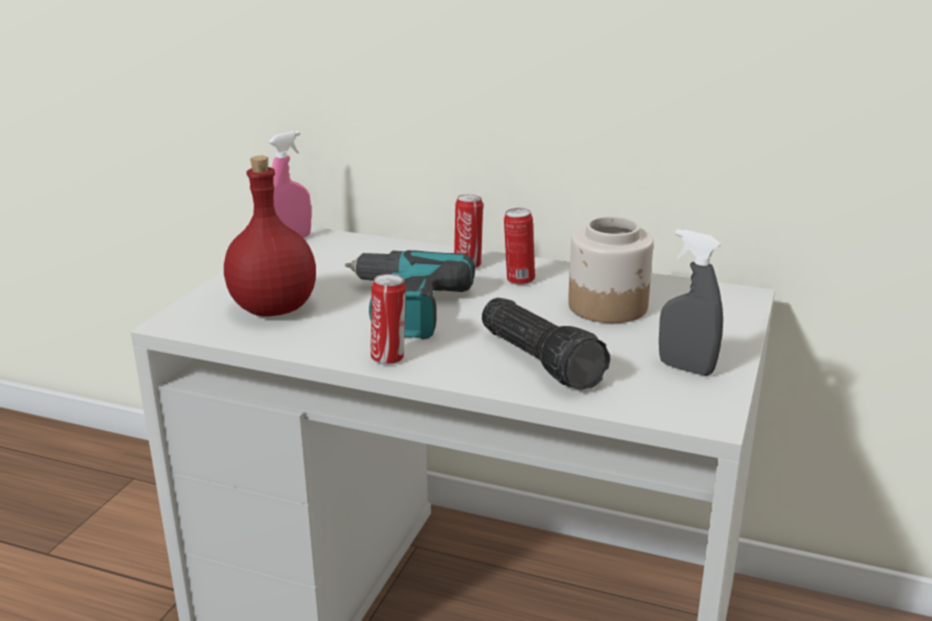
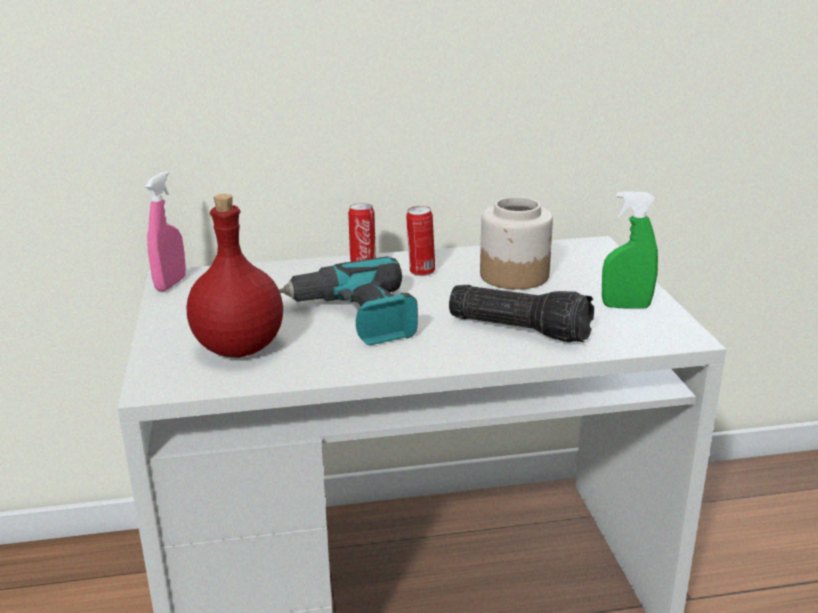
camera: 30 degrees left, 0 degrees up
can [371,274,406,365] -> none
grey spray bottle [659,229,723,376] -> green spray bottle [602,191,658,309]

